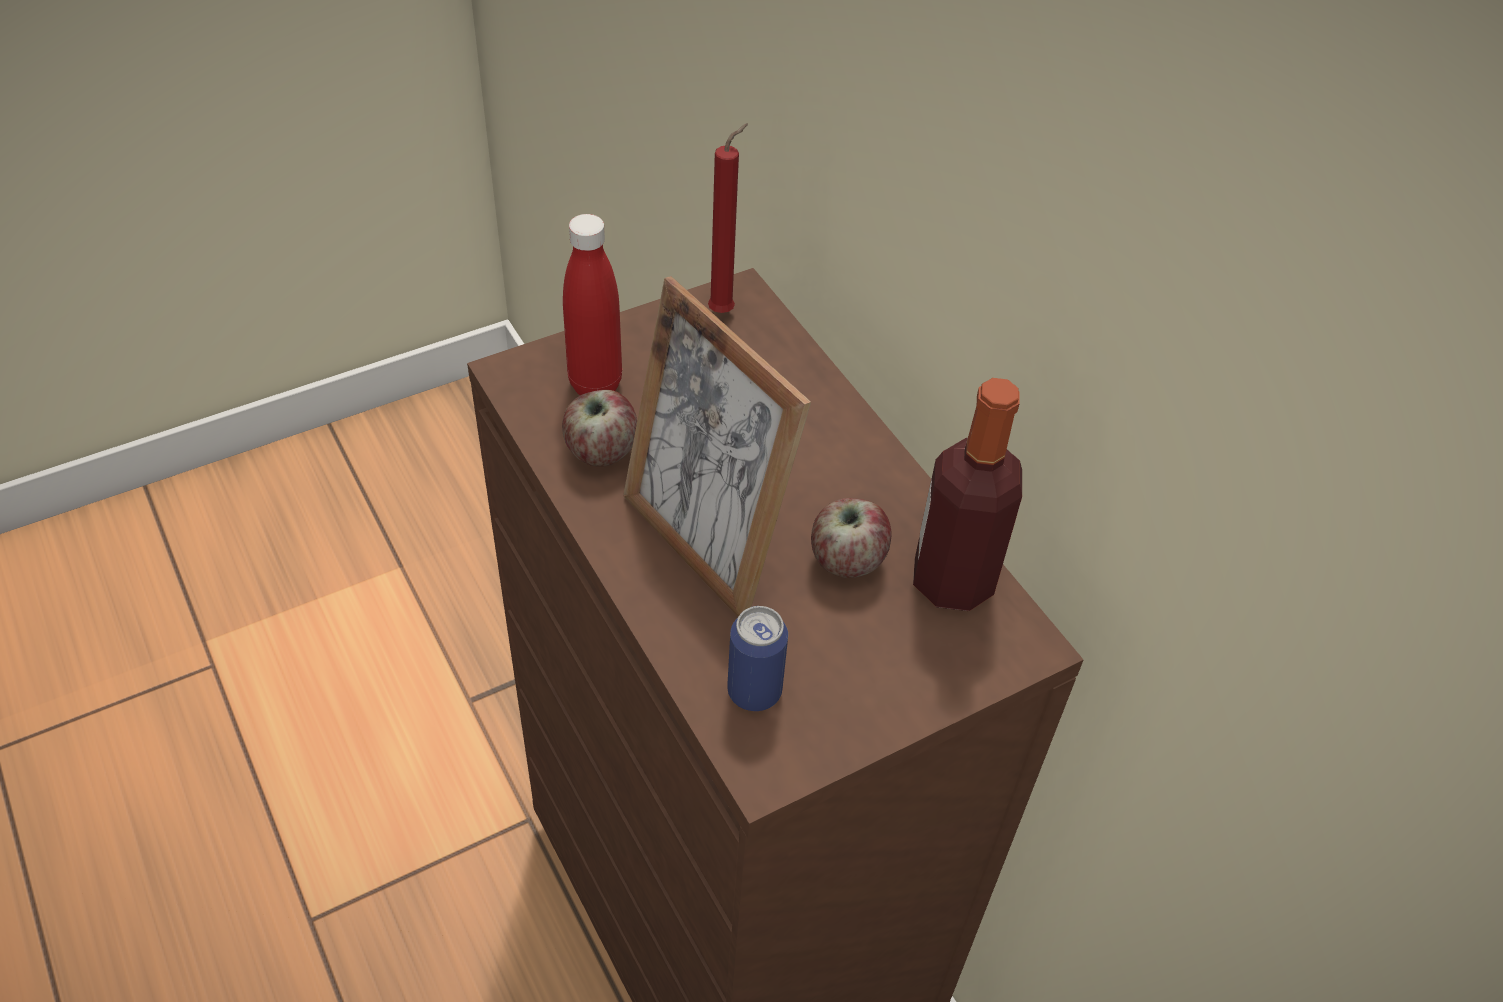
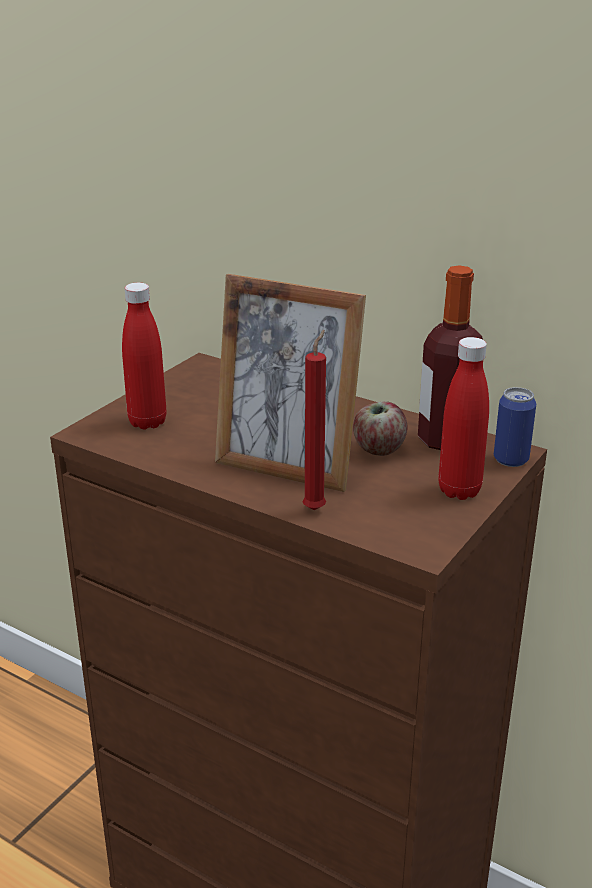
camera: 25 degrees left, 20 degrees down
apple [562,390,637,467] -> none
red candle [708,123,748,313] -> red candle moved to [303,330,326,510]
can [727,606,788,711] -> can moved to [494,387,536,467]
none -> red bottle [438,337,489,500]

